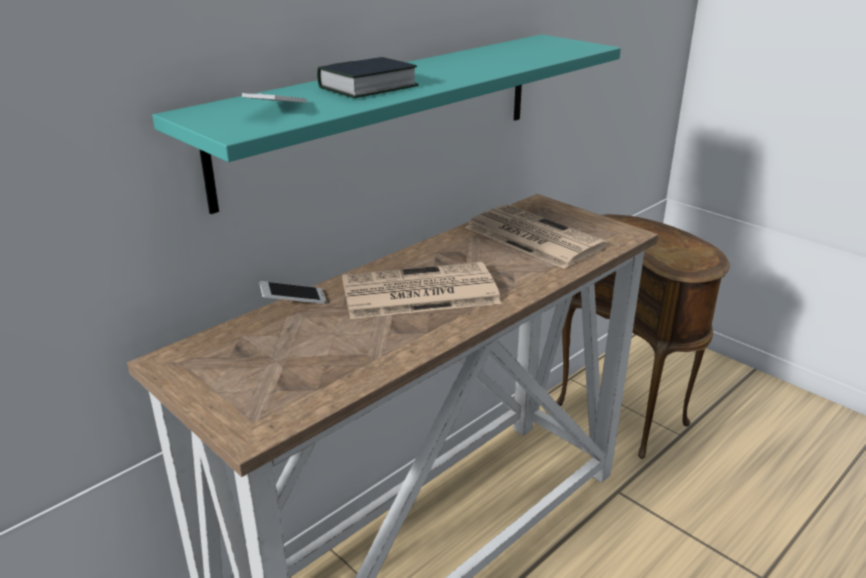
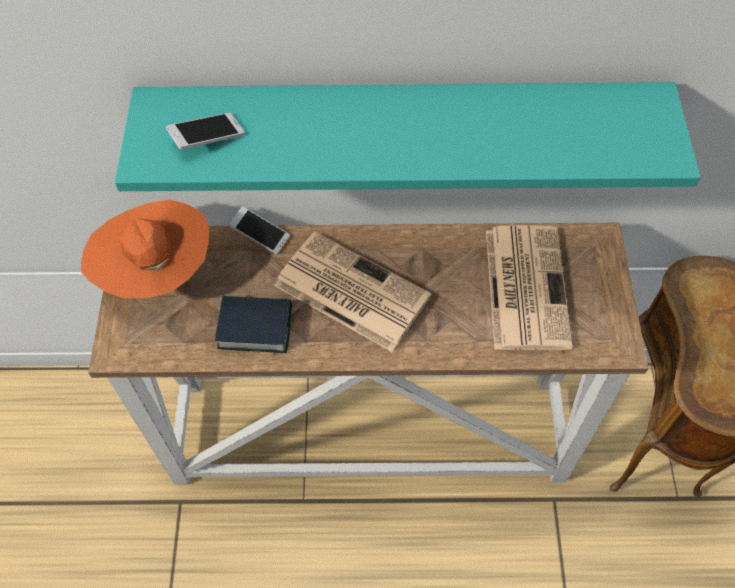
camera: 45 degrees right, 30 degrees up
book [317,57,419,98] -> book moved to [215,296,292,353]
none -> orange hat [81,200,209,298]

